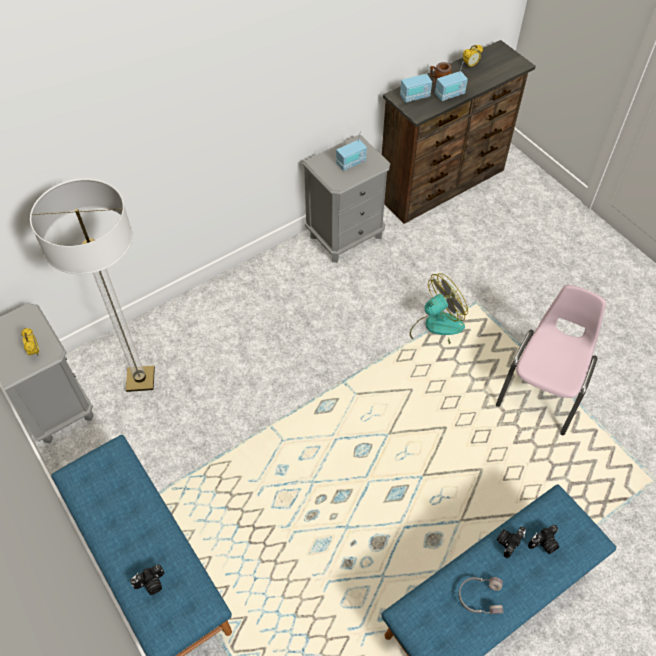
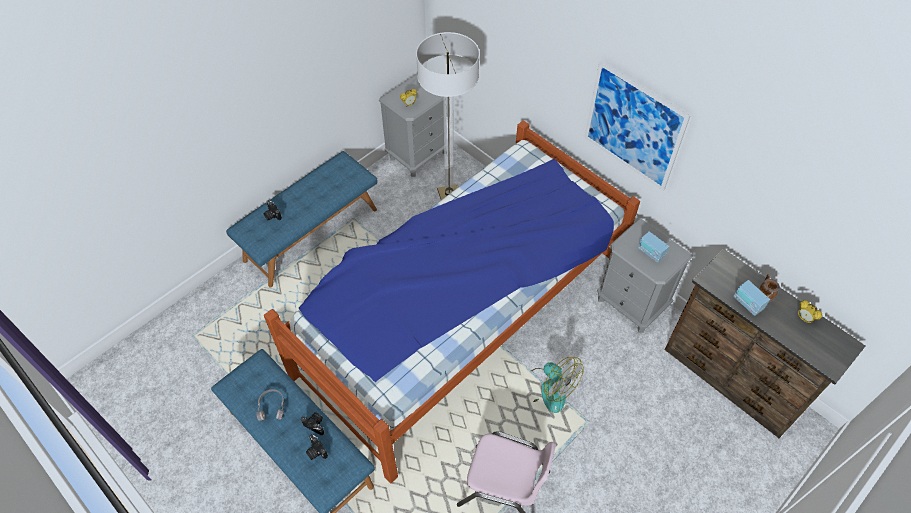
camera: 80 degrees right, 0 degrees up
radio [400,64,432,103] -> none
none -> bed [264,120,640,483]
none -> picture [584,61,691,191]

